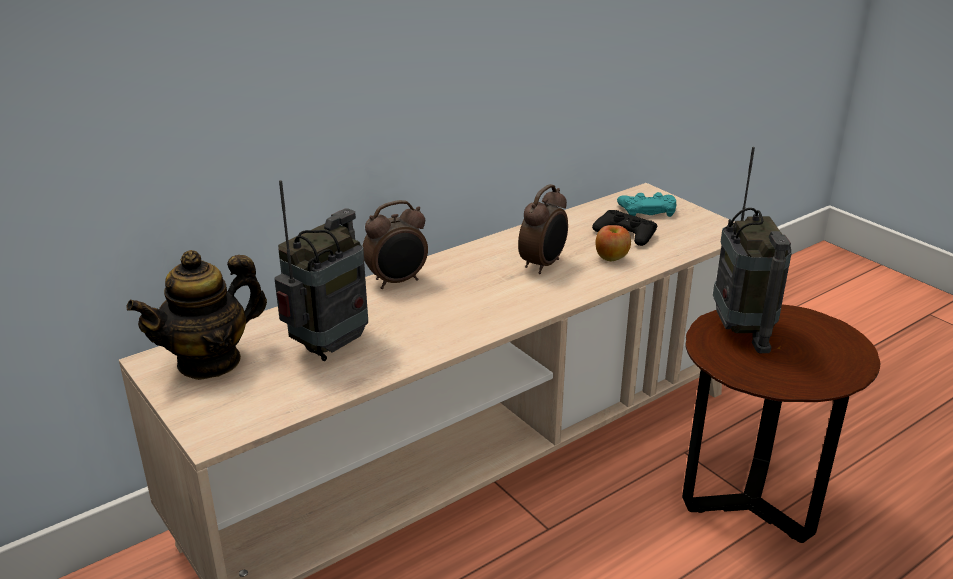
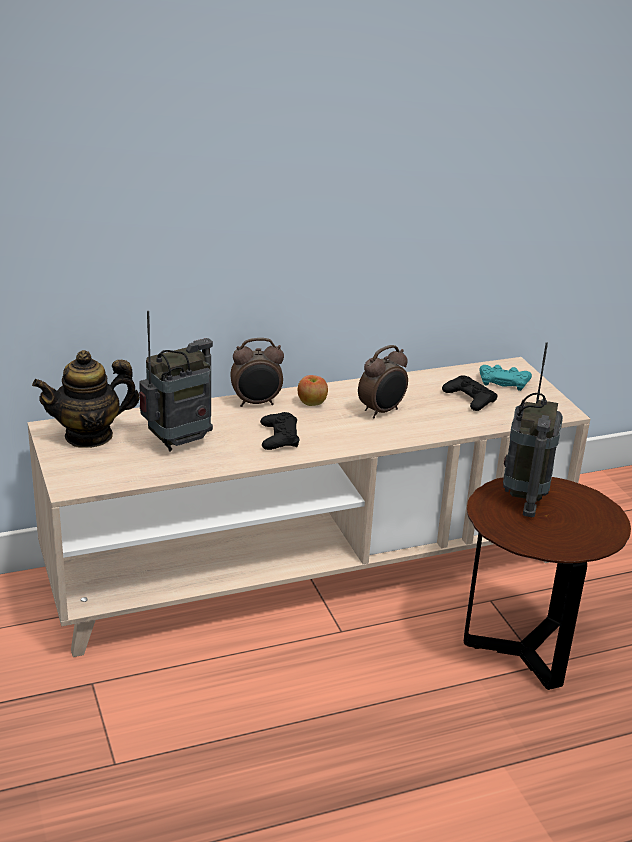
camera: 15 degrees right, 0 degrees up
apple [596,225,631,261] -> apple moved to [298,375,328,406]
none -> black game controller [260,412,299,450]

